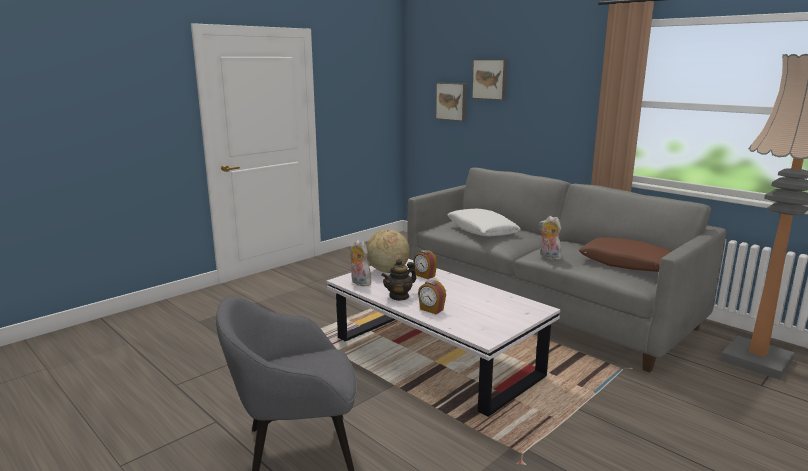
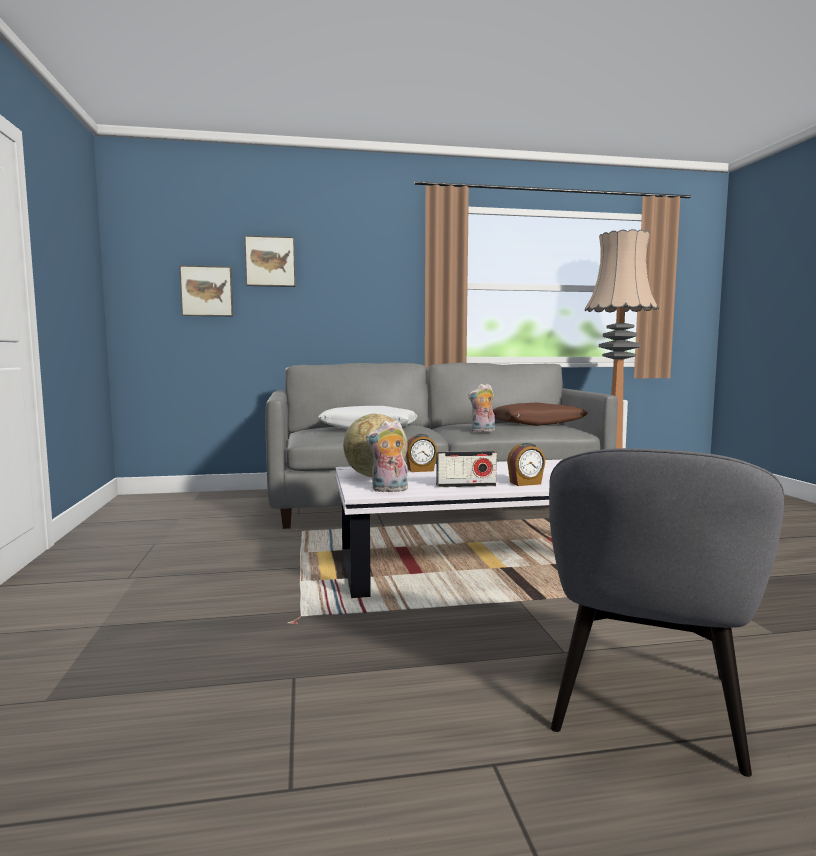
camera: 55 degrees left, 10 degrees down
teapot [381,259,416,301] -> radio [436,451,497,487]

